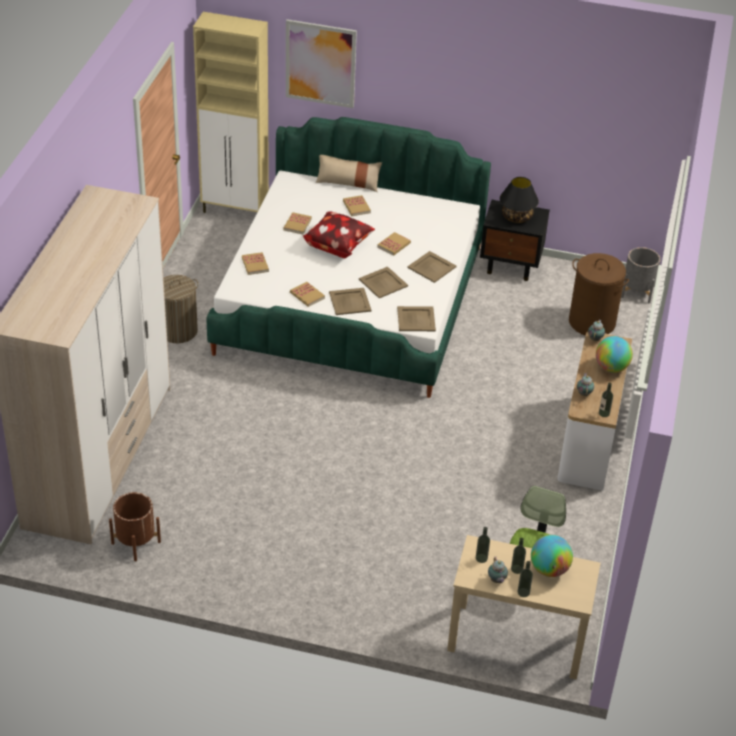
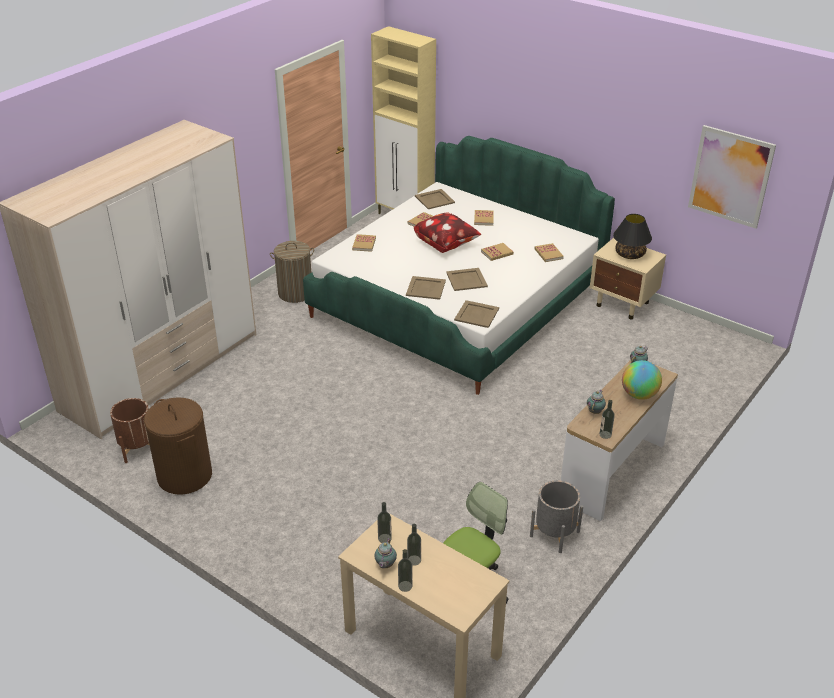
camera: 25 degrees right, 5 degrees down
picture [286,19,357,108] -> picture moved to [688,125,776,228]
book [290,282,325,307] -> book moved to [534,243,564,262]
beige pillow [316,155,382,192] -> none
beige tray [407,251,457,283] -> beige tray moved to [415,189,455,209]
black nightstand [480,200,550,281] -> beige nightstand [590,238,666,319]
globe [531,535,573,577] -> none
brown laundry basket [569,253,629,336] -> brown laundry basket moved to [144,397,212,495]
grey planter [621,247,660,303] -> grey planter moved to [530,480,583,553]

